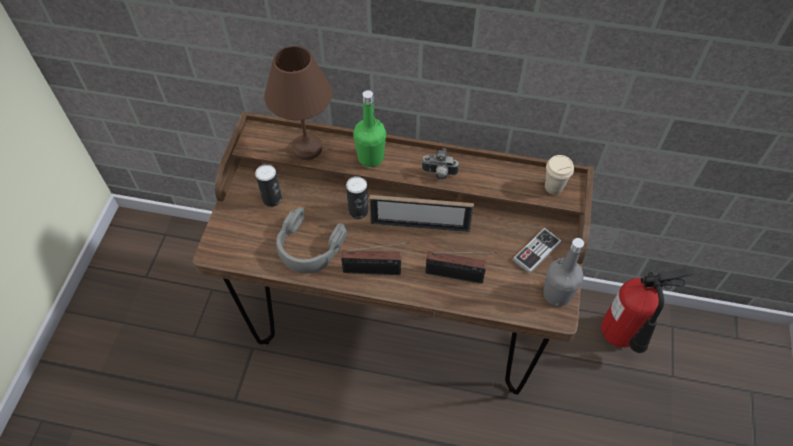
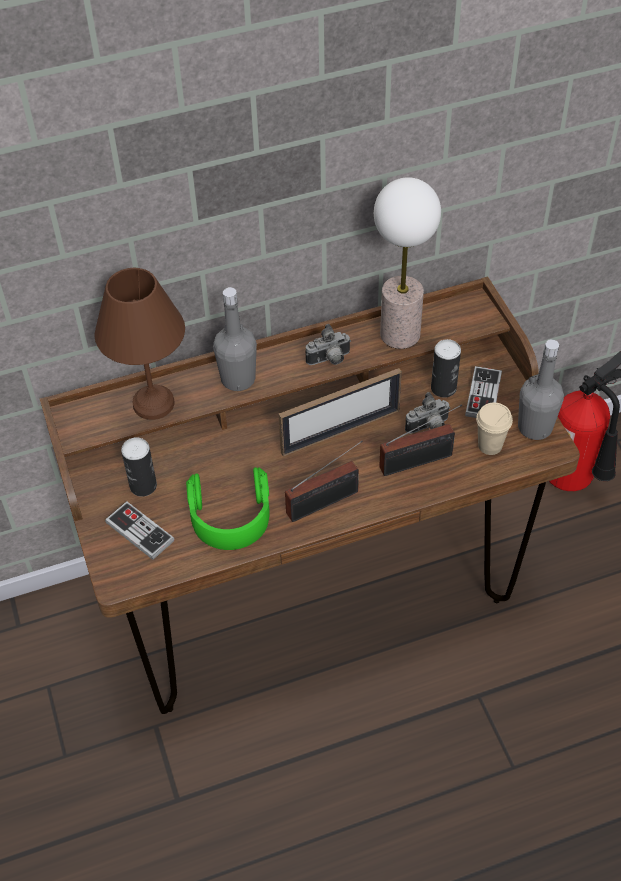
camera: 30 degrees left, 5 degrees down
grey headphones [276,207,347,274] -> green headphones [186,467,270,550]
can [346,176,368,219] -> can moved to [431,339,461,398]
green bottle [353,90,386,167] -> grey bottle [213,287,257,391]
beige cup [545,155,574,195] -> beige cup moved to [476,403,513,455]
none -> game controller [105,501,175,560]
none -> table lamp [374,177,441,349]
none -> camera [405,392,450,434]

